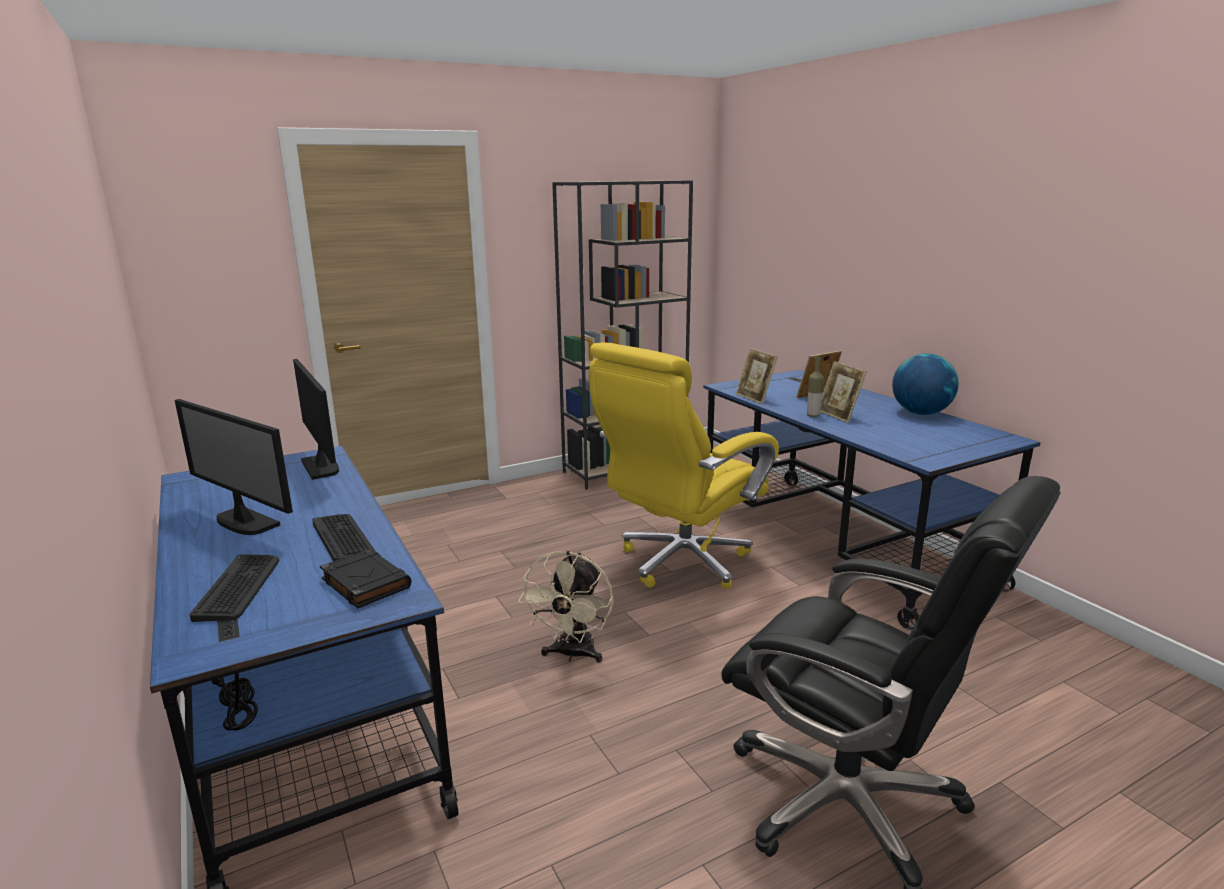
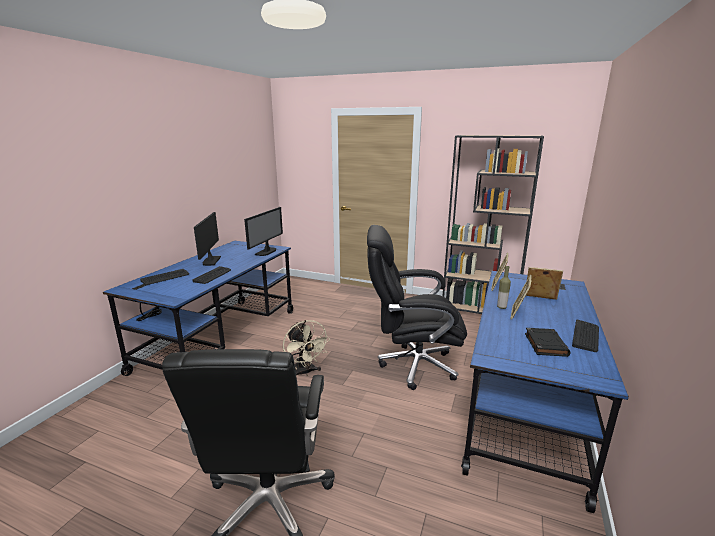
camera: 50 degrees right, 0 degrees up
black book [320,549,411,609] -> black book moved to [525,328,570,357]
beige fan [518,551,614,663] -> beige fan turned 90 degrees counterclockwise [283,320,330,376]
yellow office chair [589,343,779,589] -> black office chair [367,225,467,390]
globe [892,353,959,415] -> keyboard [572,320,599,352]

